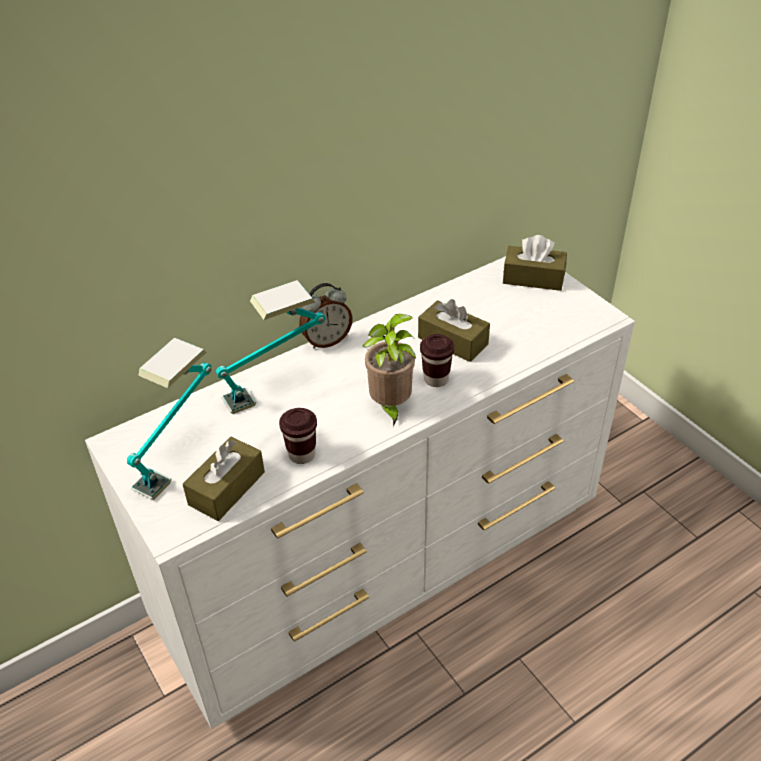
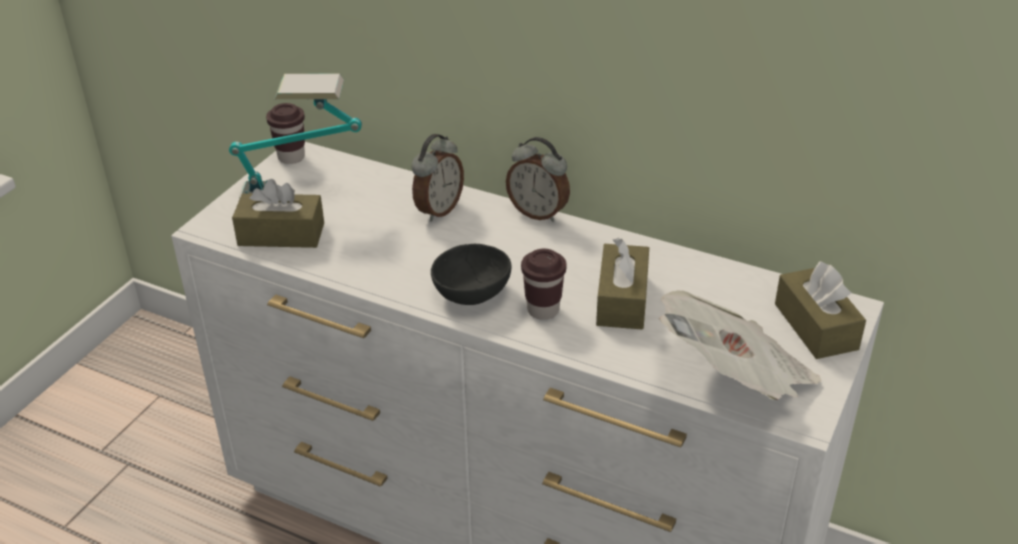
camera: 60 degrees right, 5 degrees down
table lamp [216,280,326,414] -> alarm clock [412,134,464,222]
brown cup [279,408,317,464] -> brown cup moved to [266,103,305,164]
potted plant [363,314,416,427] -> black bowl [431,244,511,305]
none -> newspaper [659,290,821,400]

